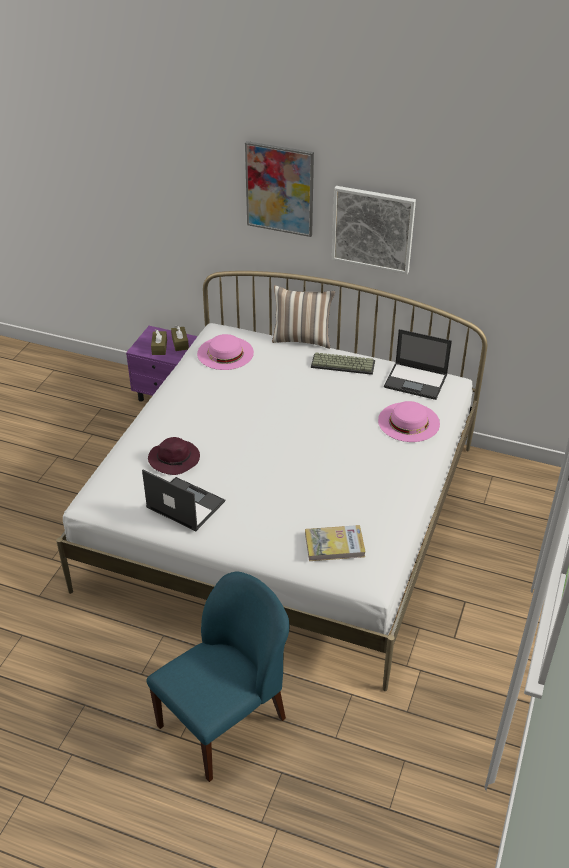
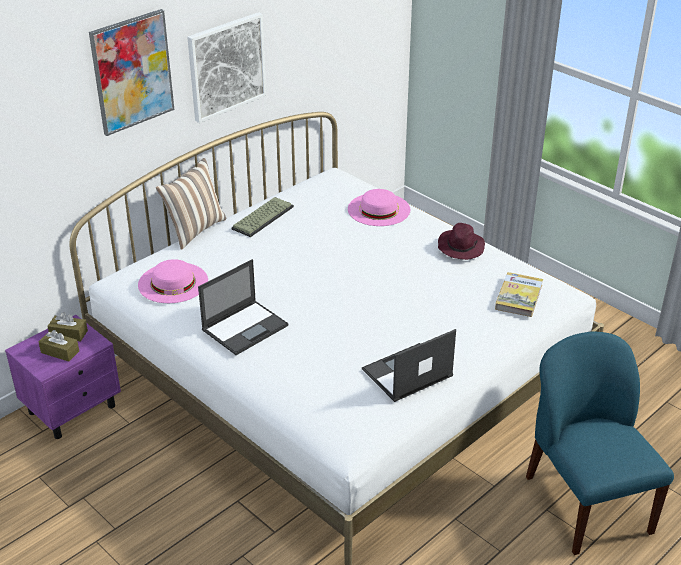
camera: 65 degrees left, 5 degrees down
purple hat [148,437,200,475] -> purple hat moved to [438,223,485,260]
laptop [384,329,452,400] -> laptop moved to [198,259,288,355]

